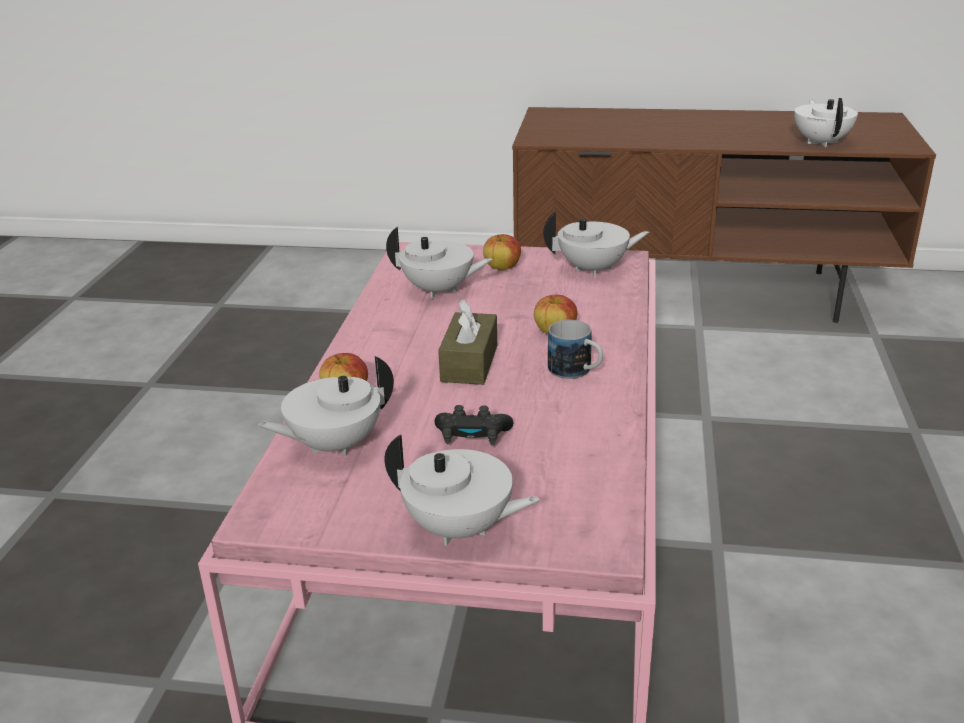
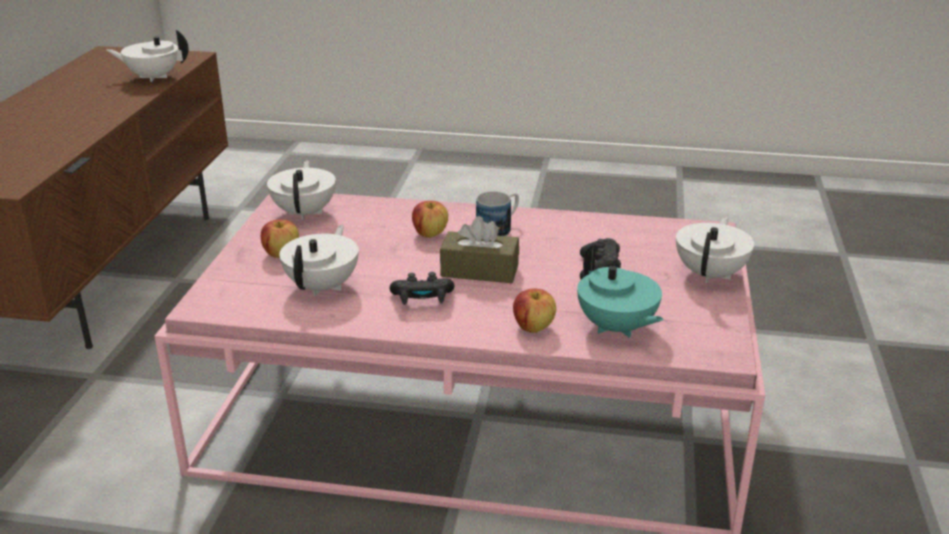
camera: 90 degrees left, 0 degrees up
white teapot [257,356,394,456] -> turquoise teapot [577,245,663,338]
none -> black game controller [390,272,454,305]

